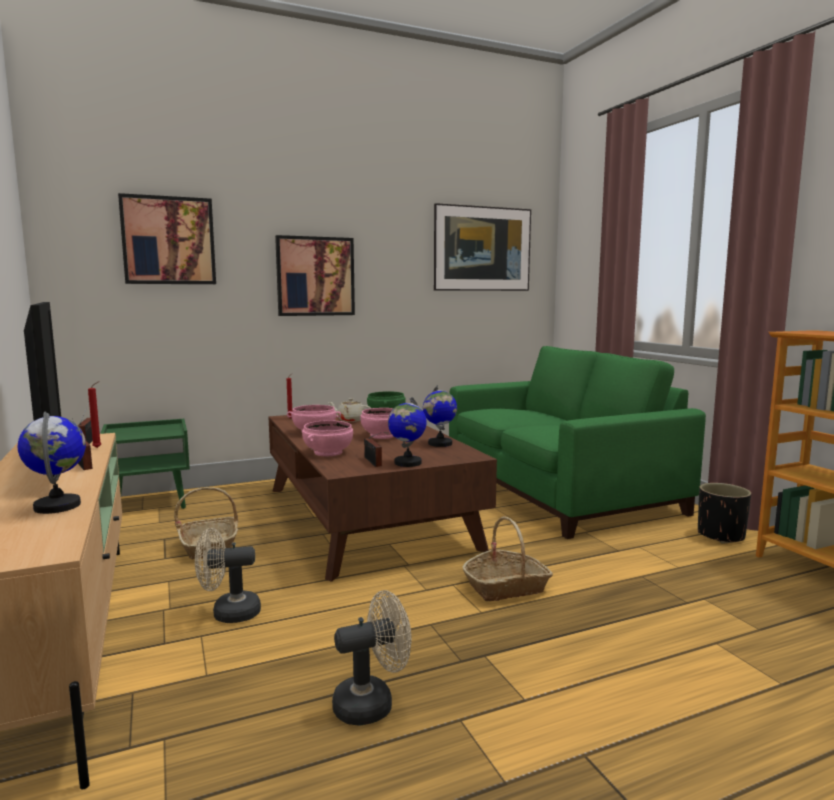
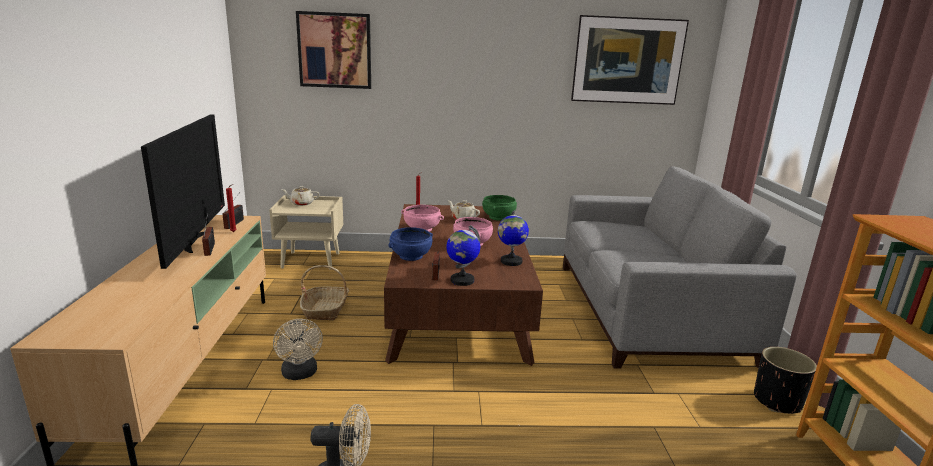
camera: 20 degrees right, 10 degrees up
globe [18,412,86,514] -> none
green nightstand [100,419,190,509] -> beige nightstand [269,195,343,270]
beige fan [195,528,261,623] -> beige fan turned 120 degrees counterclockwise [273,319,323,380]
picture [275,235,355,316] -> none
pink bowl [302,420,353,456] -> blue bowl [389,227,433,261]
green sofa [449,346,706,539] -> grey sofa [563,166,797,369]
basket [462,516,553,601] -> none
none -> beige teapot [282,186,320,206]

